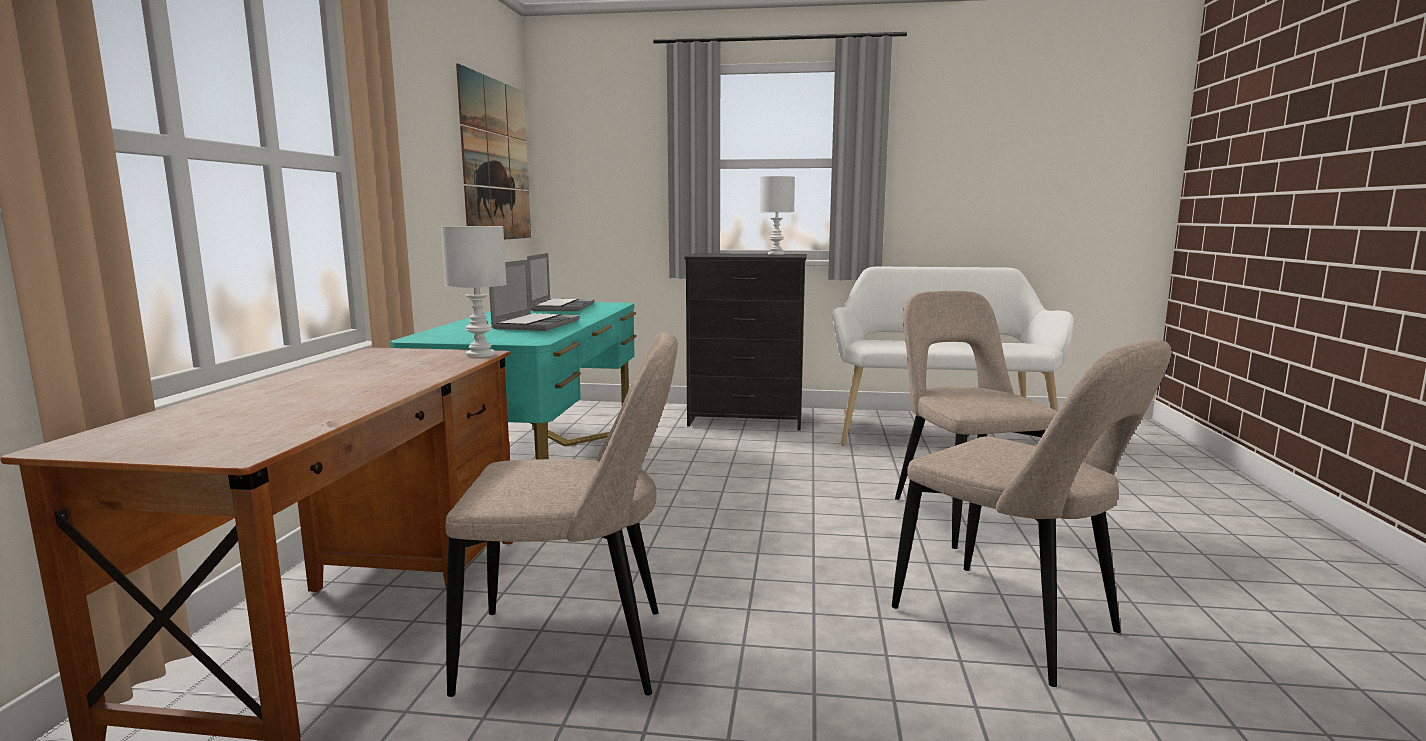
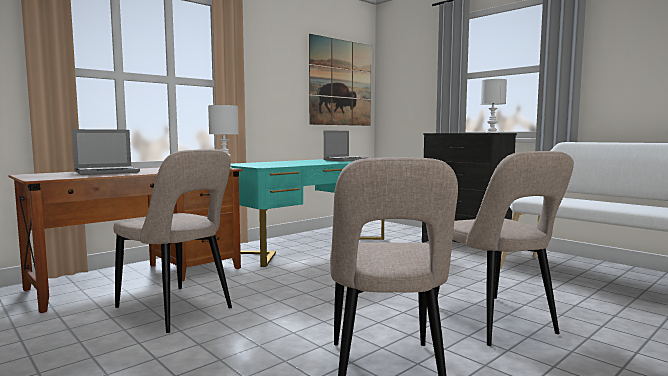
camera: 40 degrees right, 5 degrees down
laptop [489,260,580,331] -> laptop moved to [72,129,140,175]
beige chair [895,291,1057,549] -> beige chair turned 135 degrees clockwise [436,151,574,346]

